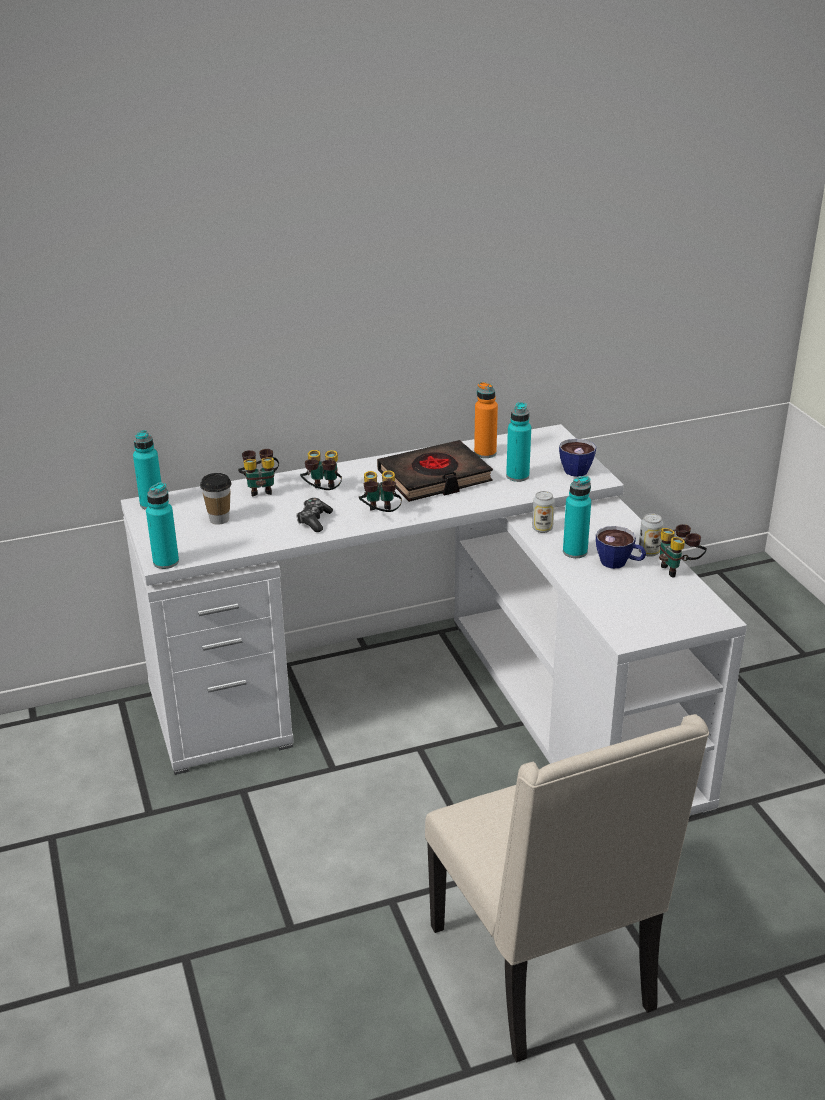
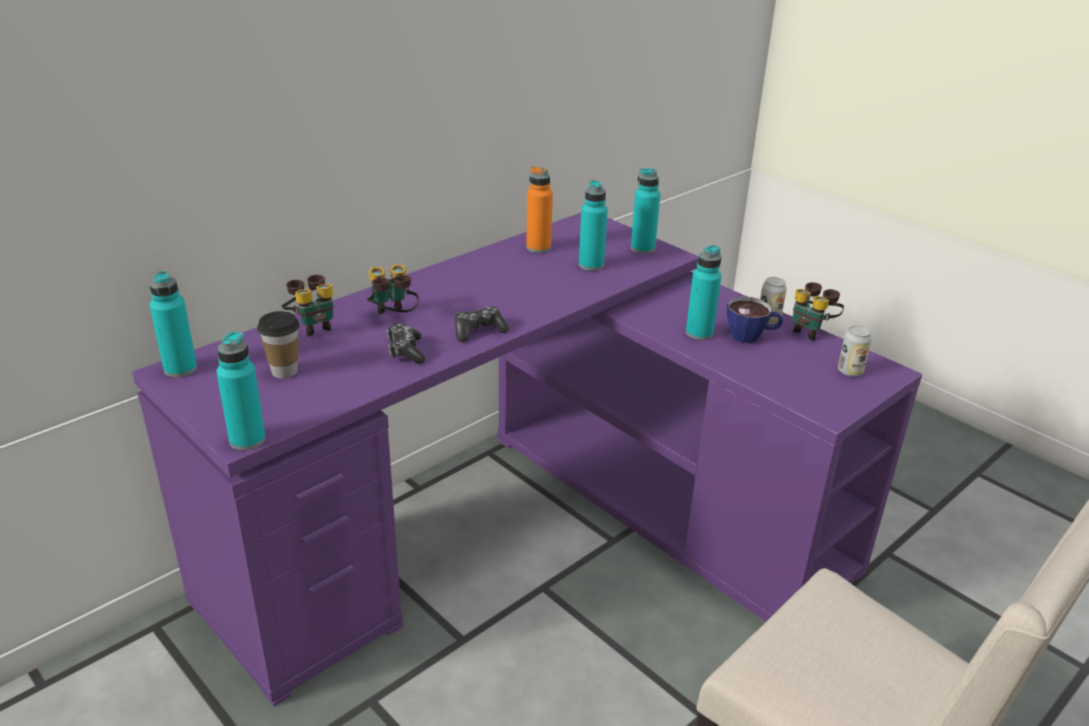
camera: 25 degrees left, 0 degrees up
white desk [121,424,747,815] -> purple desk [132,213,922,706]
binoculars [359,471,402,512] -> game controller [455,306,509,342]
black book [377,440,493,502] -> none
can [532,491,555,533] -> can moved to [838,326,872,377]
cup [559,439,596,477] -> turquoise bottle [631,168,661,254]

